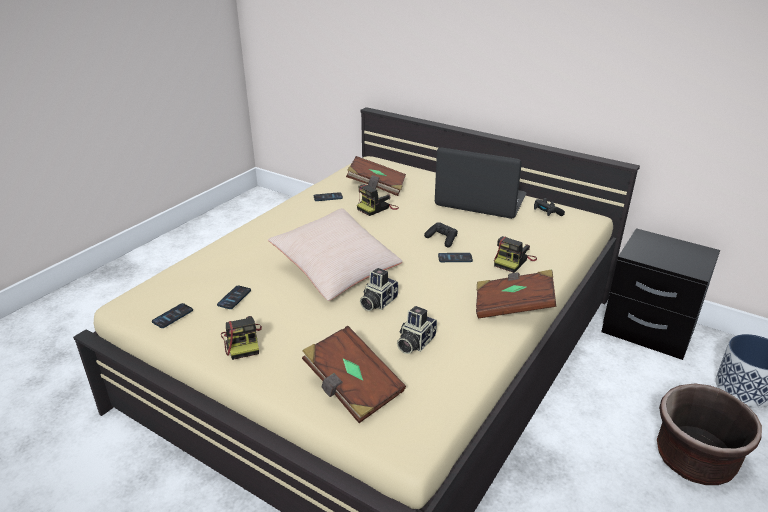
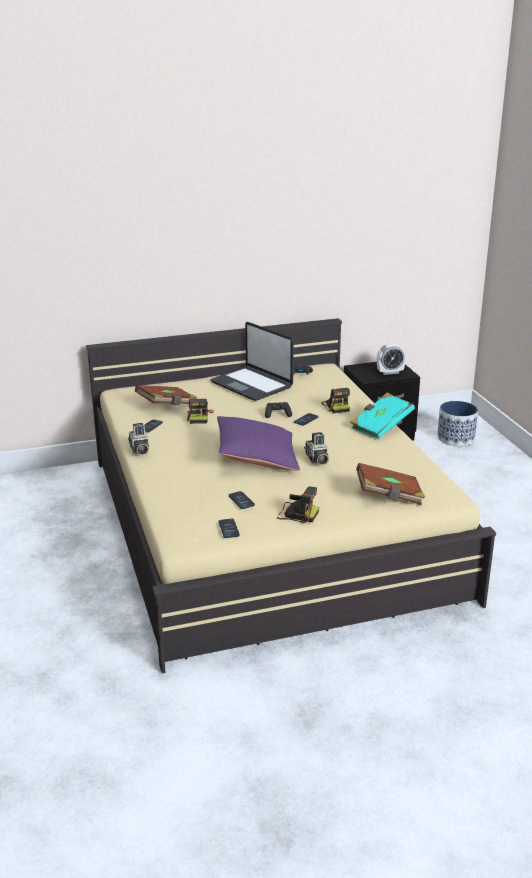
camera: 50 degrees left, 5 degrees down
beige pillow [268,208,403,301] -> purple pillow [217,416,300,471]
camera [397,306,437,354] -> camera moved to [128,423,149,455]
laptop [435,147,527,219] -> laptop turned 105 degrees counterclockwise [210,322,294,401]
brown book [476,269,557,319] -> turquoise book [351,393,415,439]
brown planter [657,384,762,485] -> none
none -> alarm clock [377,343,406,375]

